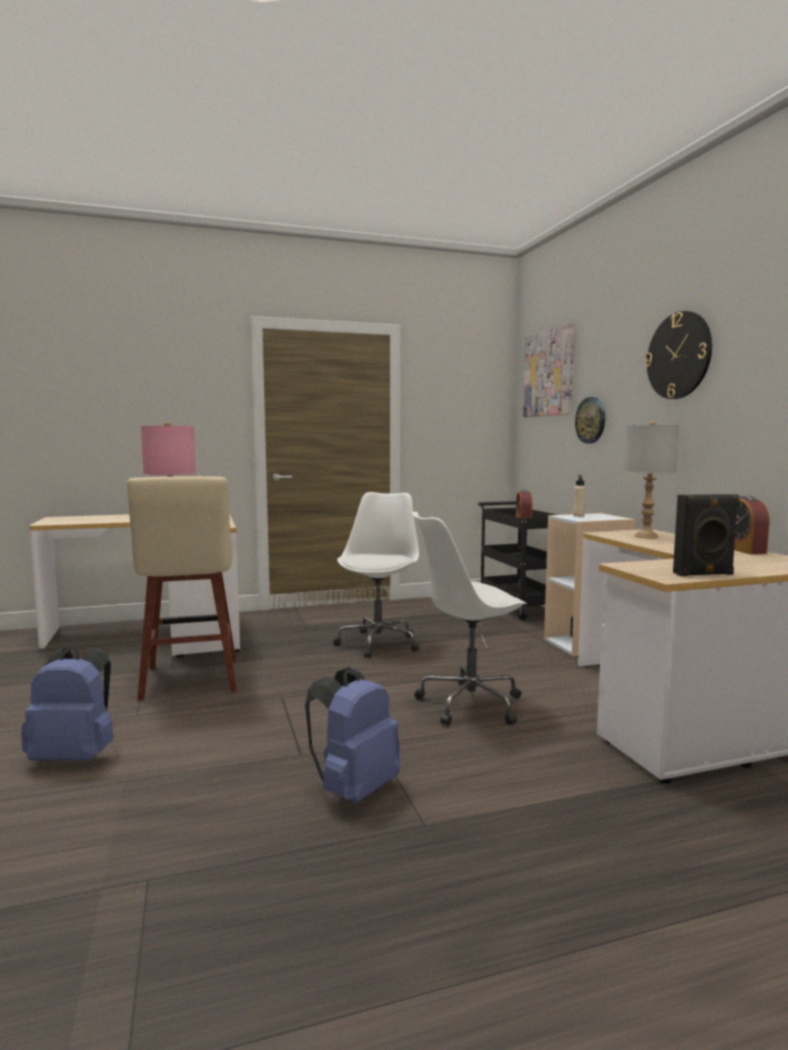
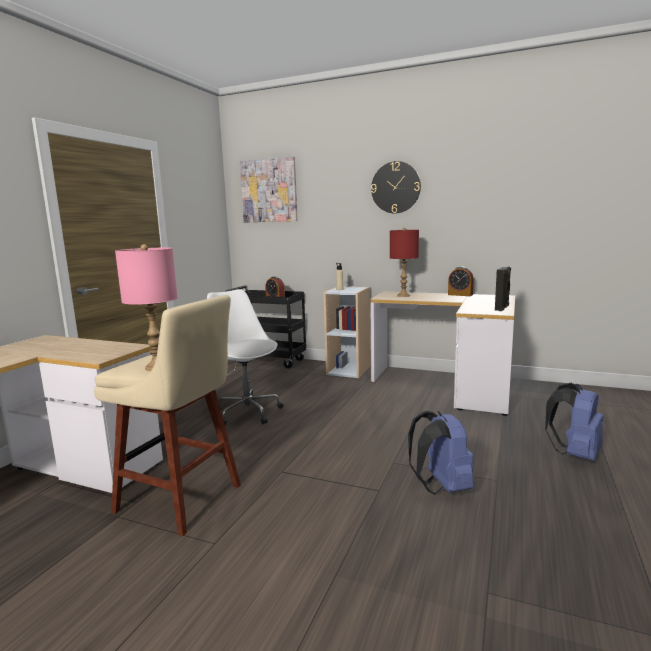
camera: 50 degrees left, 5 degrees up
blue backpack [21,646,113,761] -> blue backpack moved to [545,383,604,461]
white office chair [412,512,527,726] -> none
wall clock [575,397,605,444] -> none
grey table lamp [624,421,680,539] -> red table lamp [390,228,419,297]

